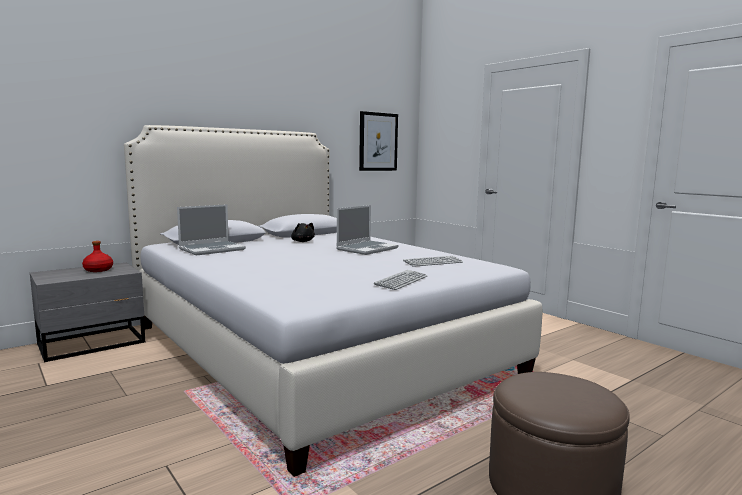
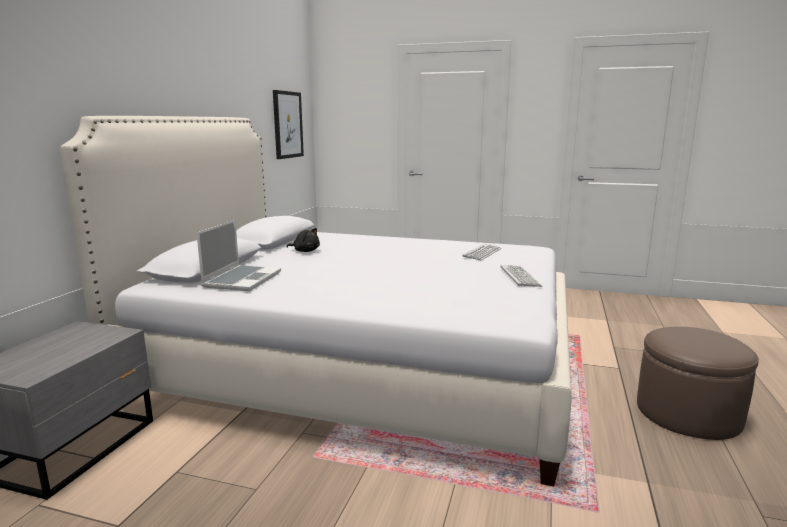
camera: 35 degrees left, 5 degrees up
red bottle [82,241,113,272] -> none
laptop [336,205,398,255] -> none

